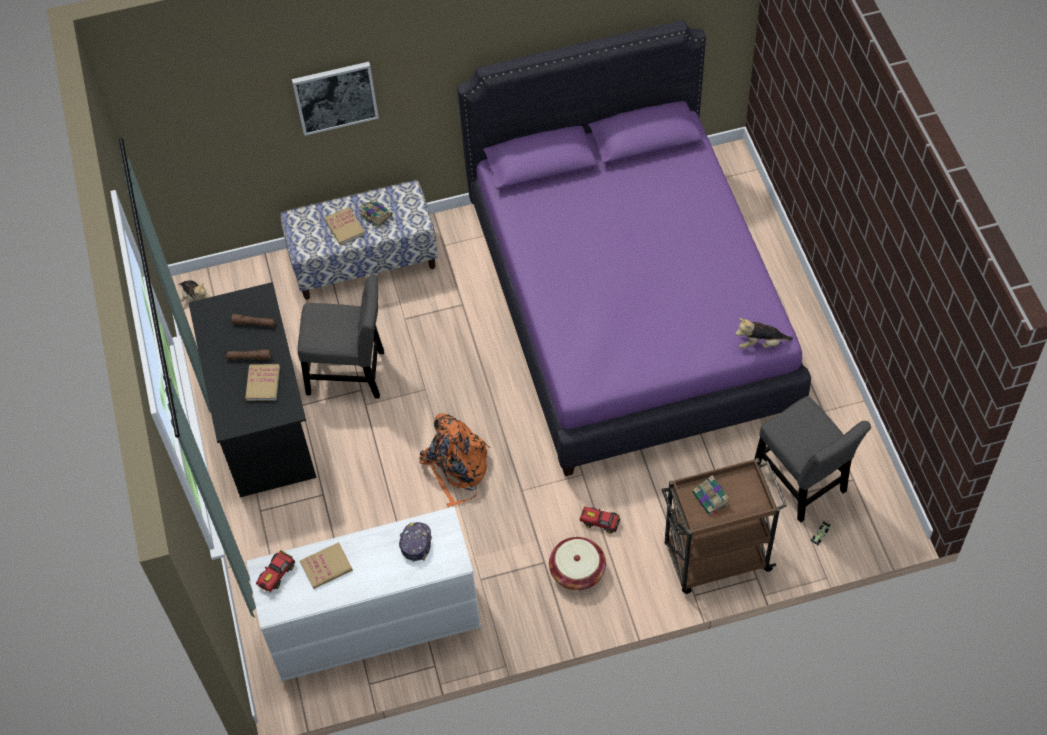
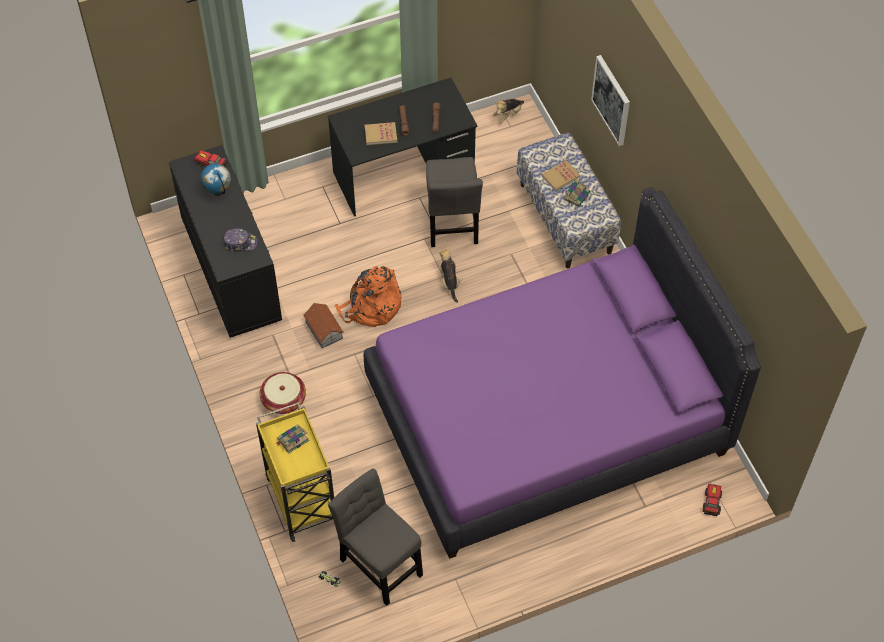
camera: 80 degrees right, 0 degrees up
white dresser [246,507,481,681] -> black dresser [169,145,282,338]
book [300,542,353,589] -> globe [201,164,231,196]
toy car [580,507,620,533] -> toy car moved to [702,484,722,516]
brown cart [661,458,787,594] -> yellow cart [256,402,334,542]
plush toy [735,318,793,349] -> plush toy moved to [439,246,462,303]
grey chair [755,396,871,523] -> grey chair turned 90 degrees clockwise [328,468,423,606]
none -> toy house [303,303,344,348]

